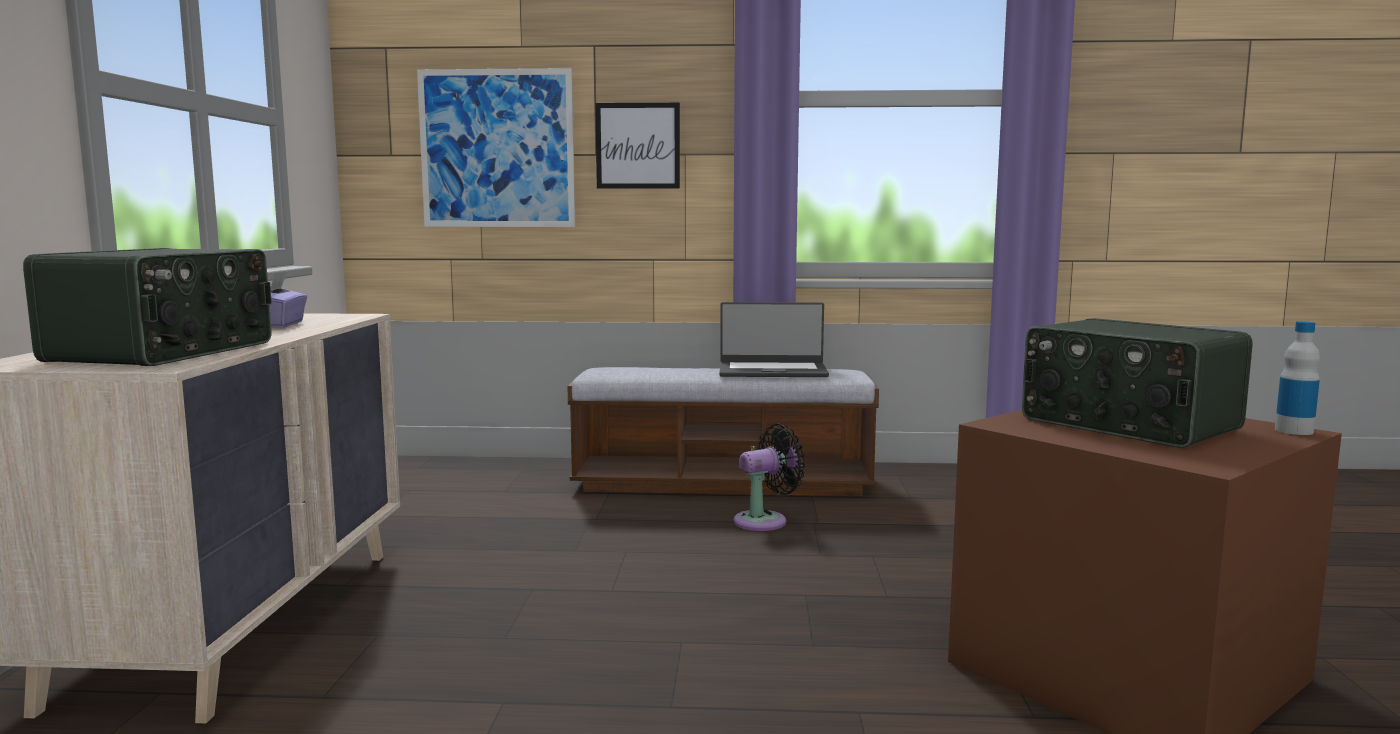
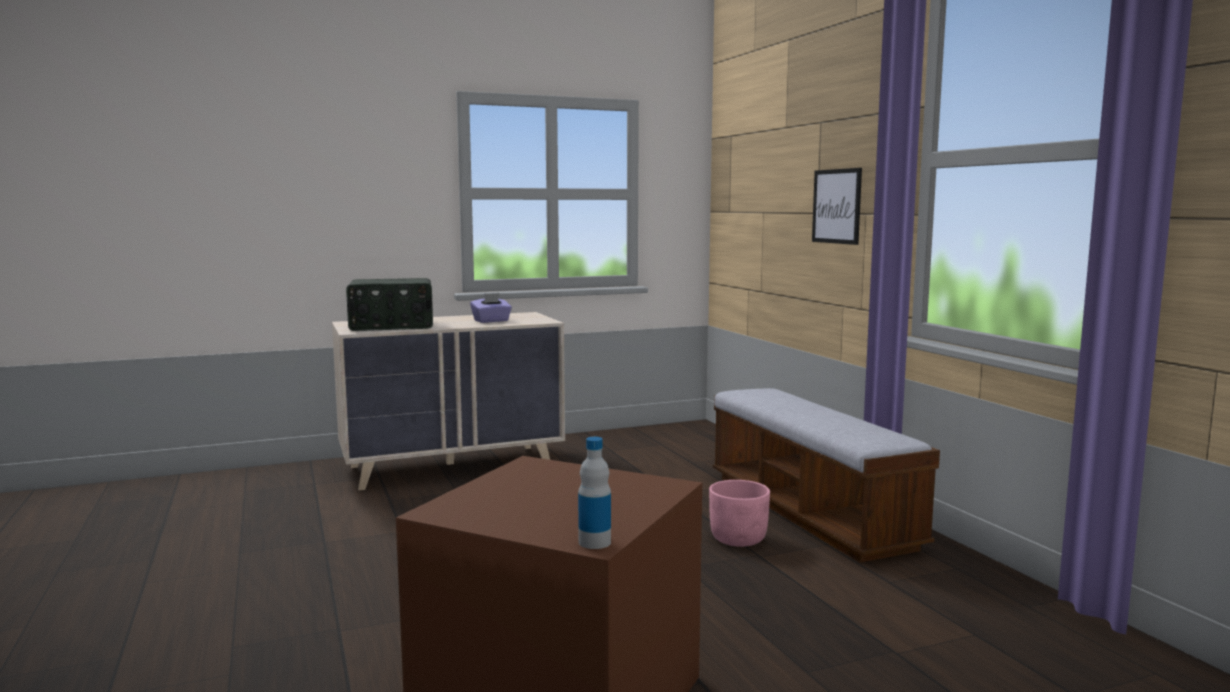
camera: 65 degrees right, 0 degrees up
picture [417,68,575,227] -> none
laptop [720,302,829,377] -> none
black fan [734,423,805,531] -> pink planter [709,480,770,547]
radio [1022,318,1253,448] -> none

